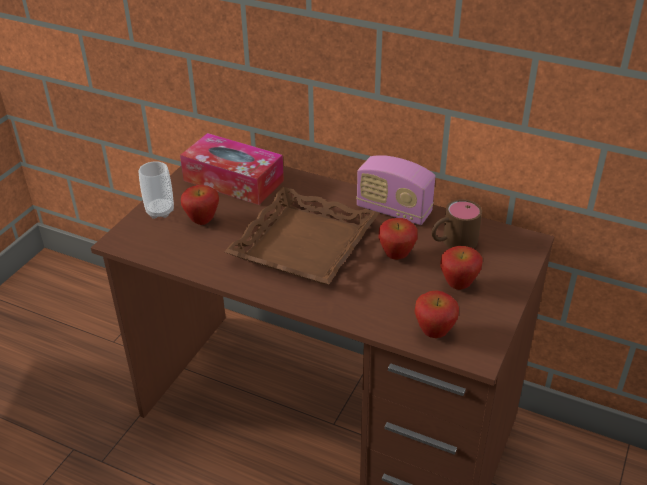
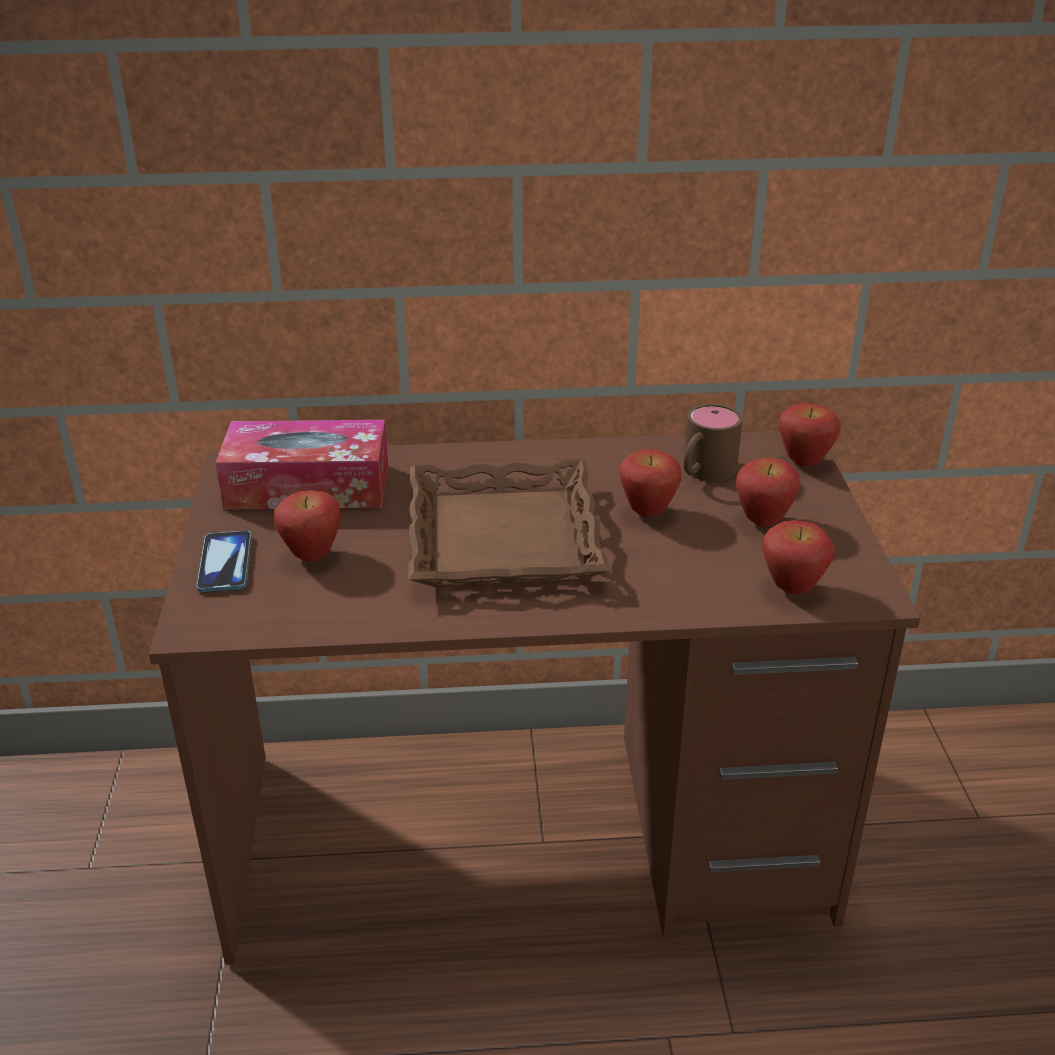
camera: 30 degrees left, 5 degrees down
cup [139,161,174,219] -> phone [196,530,252,592]
radio [356,155,435,225] -> none
none -> apple [778,403,841,467]

